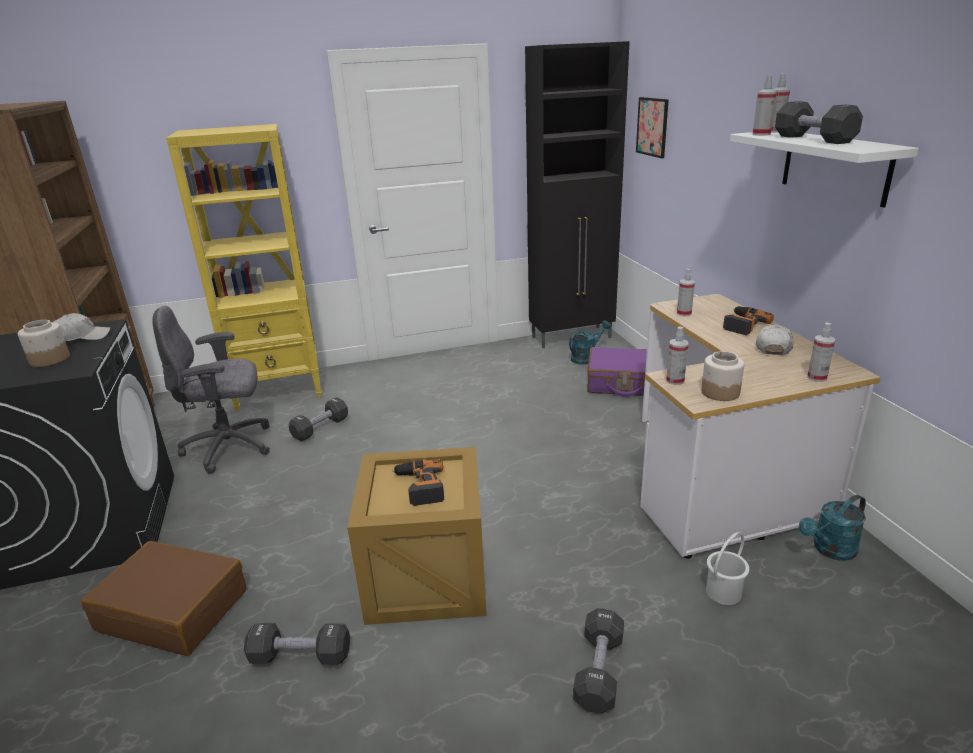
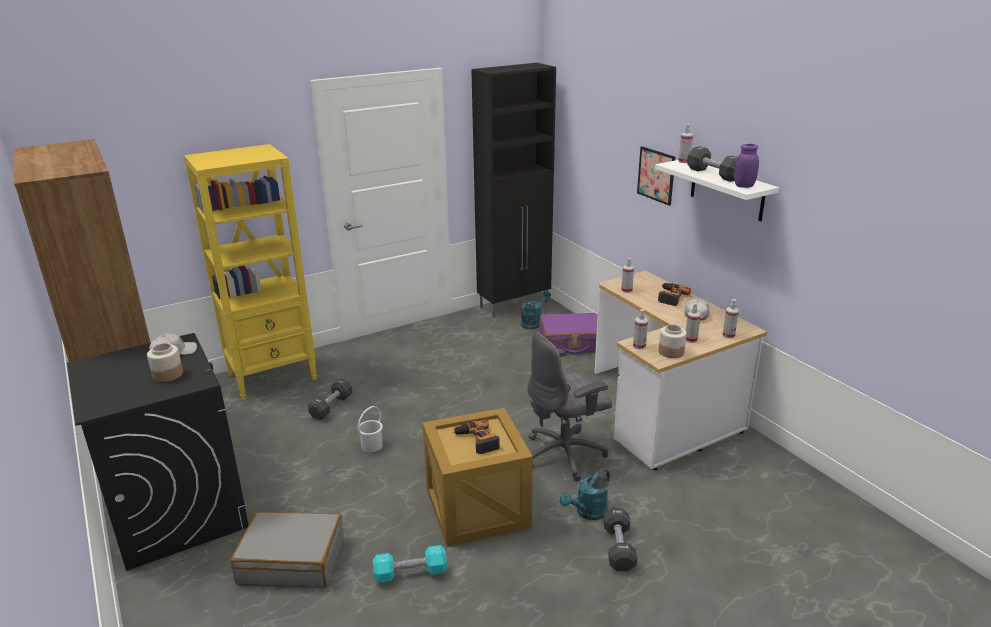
camera: 15 degrees left, 0 degrees up
brown suitcase [81,541,246,656] -> grey suitcase [231,512,344,588]
grey office chair [152,306,270,474] -> grey office chair moved to [527,333,612,481]
black dumbbell [244,623,350,665] -> turquoise dumbbell [373,545,447,583]
picture [636,97,669,159] -> picture moved to [637,146,675,206]
white bucket [706,532,749,605] -> white bucket moved to [358,406,383,452]
spray bottle [752,75,777,136] -> spray bottle moved to [686,303,701,343]
turquoise watering can [799,495,866,561] -> turquoise watering can moved to [559,468,610,520]
none -> purple jar [734,144,759,188]

